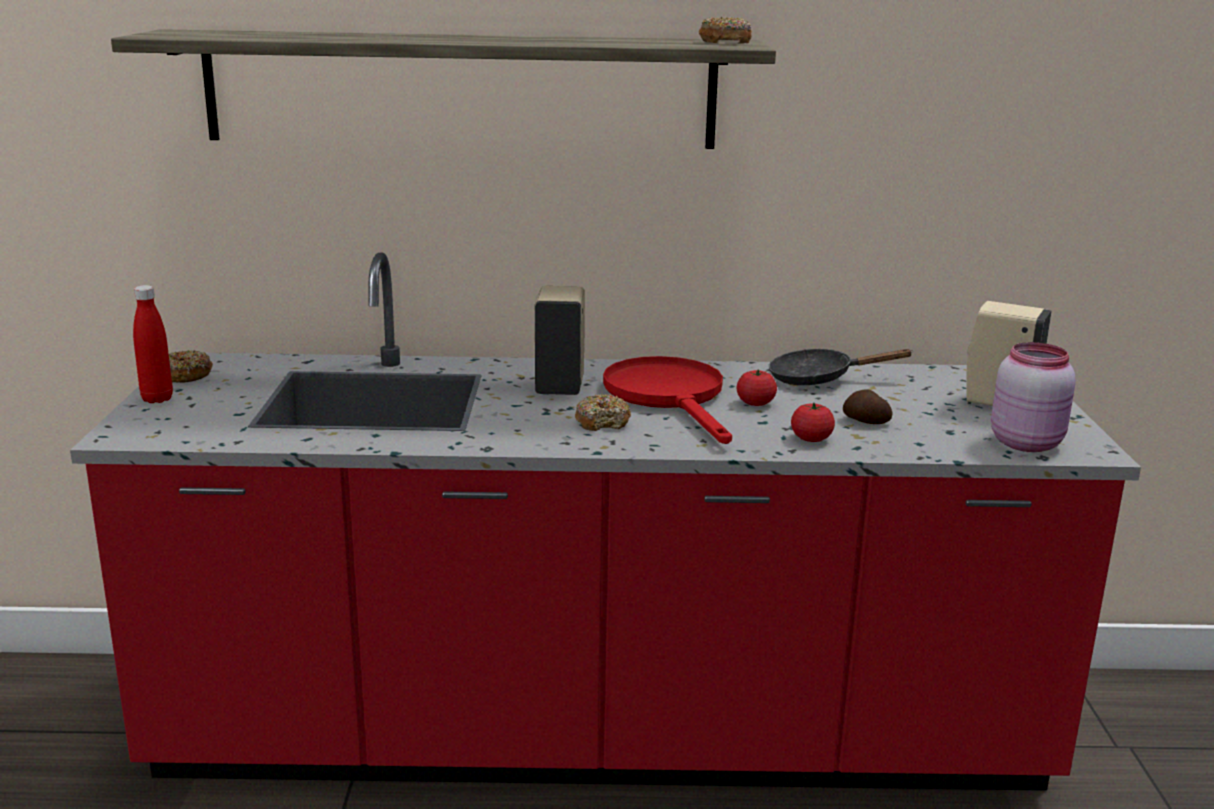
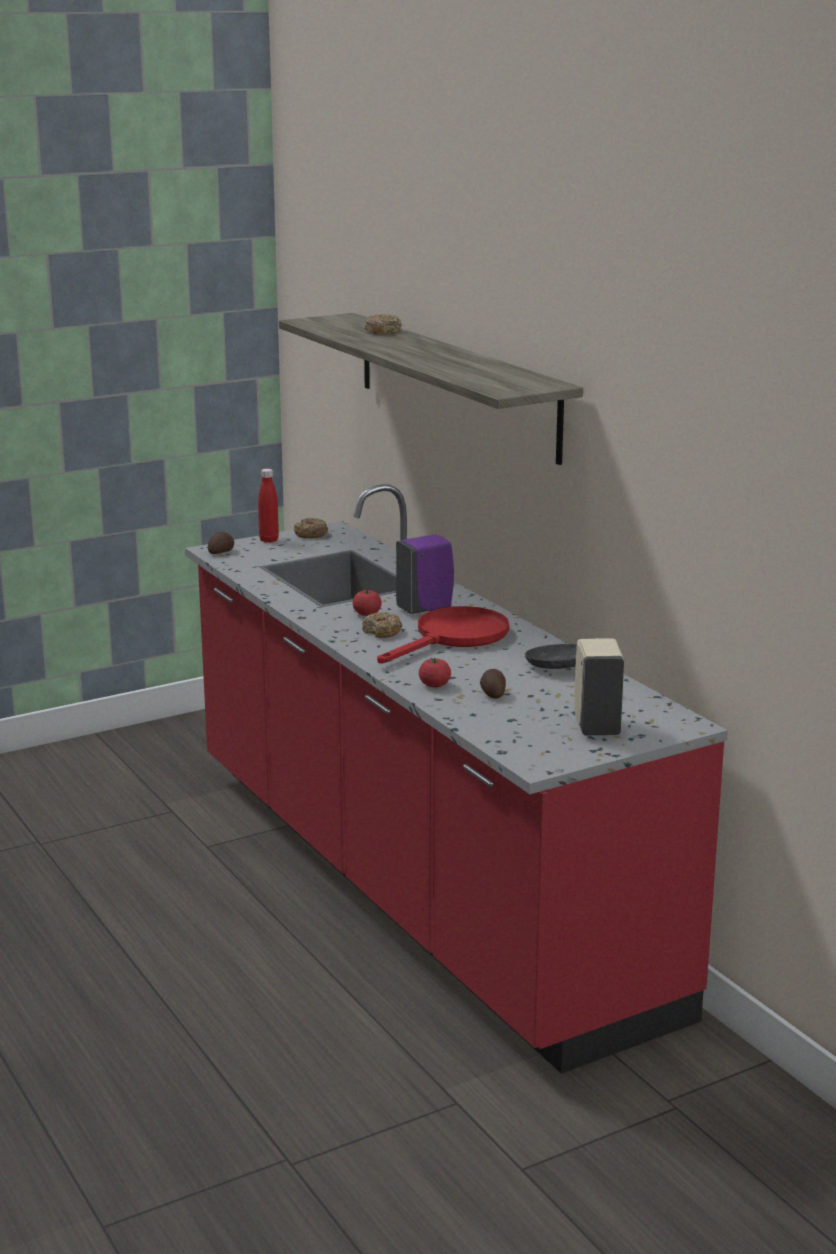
camera: 60 degrees right, 0 degrees up
beige soap dispenser [535,286,585,395] -> purple soap dispenser [396,534,454,614]
donut [699,17,752,44] -> donut moved to [365,314,402,335]
tomato [736,369,777,406] -> tomato moved to [352,590,382,616]
pink jar [991,342,1075,452] -> none
none -> potato [208,532,234,554]

